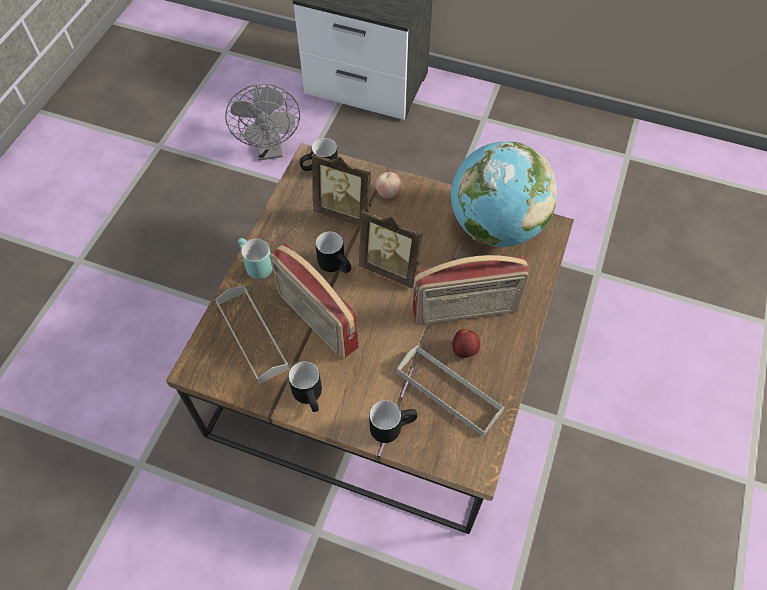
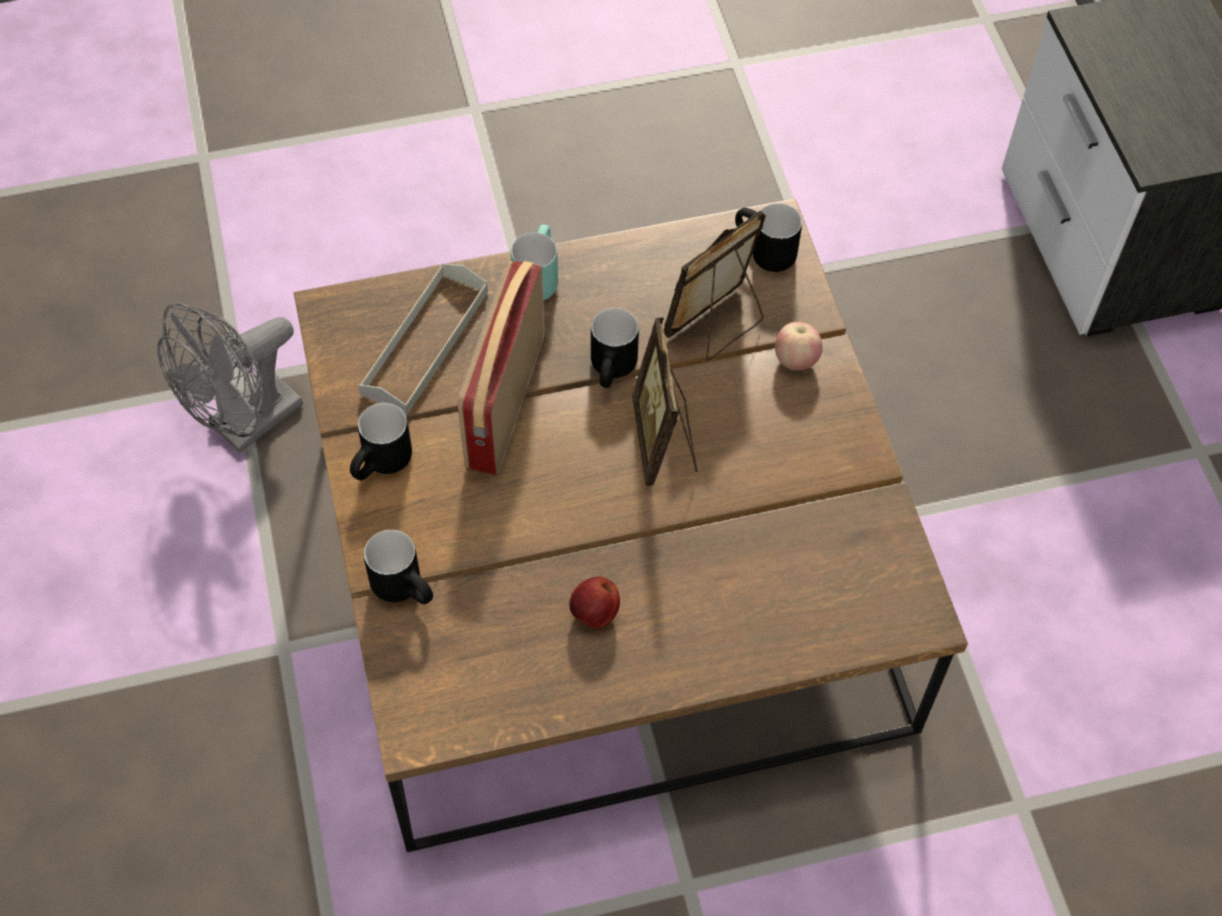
camera: 55 degrees right, 0 degrees up
grey fan [225,84,300,160] -> grey fan moved to [157,303,303,453]
picture frame [312,153,371,226] -> picture frame turned 60 degrees clockwise [664,211,766,361]
grey tray [397,345,504,436] -> none
radio [413,255,529,325] -> none
globe [451,141,557,247] -> none

